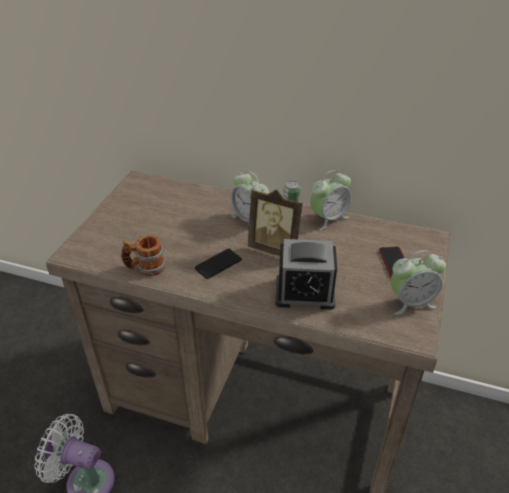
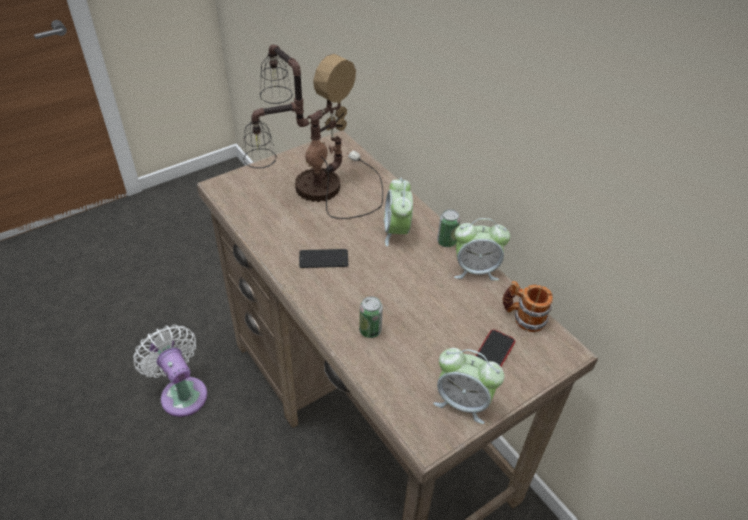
camera: 35 degrees right, 5 degrees up
mug [121,235,166,276] -> mug moved to [503,281,553,332]
picture frame [248,189,303,256] -> none
alarm clock [275,239,337,310] -> can [359,296,383,338]
none -> table lamp [243,44,383,219]

